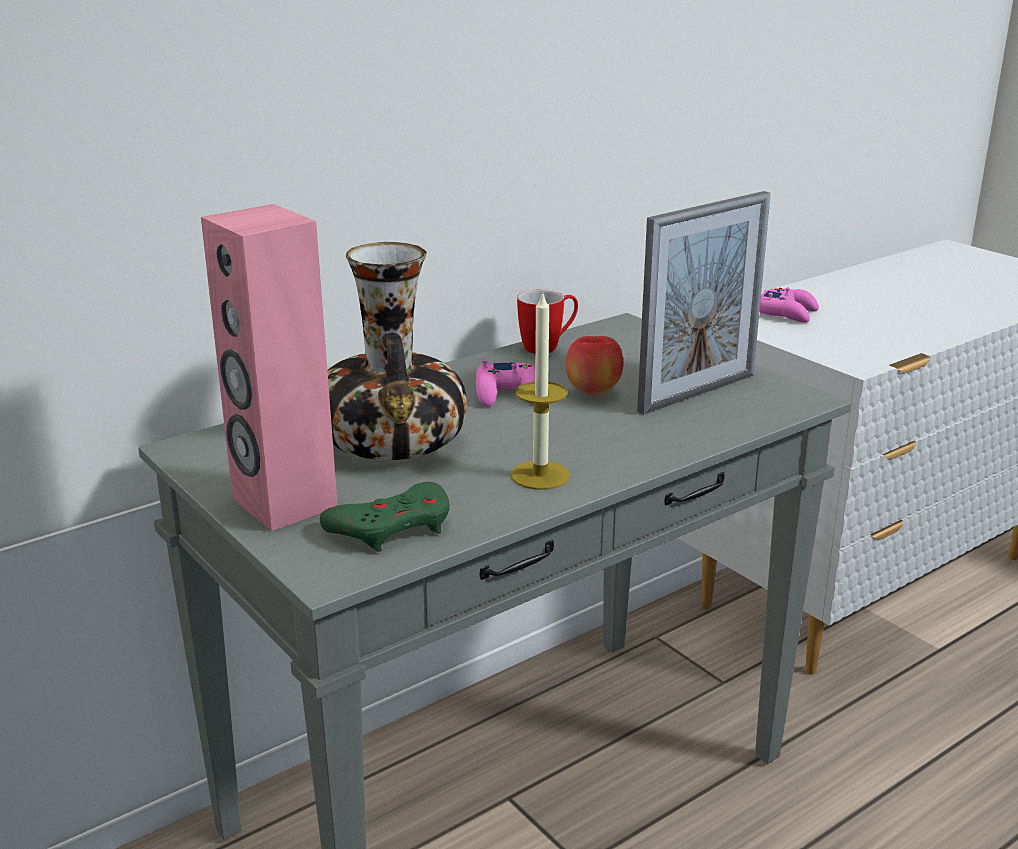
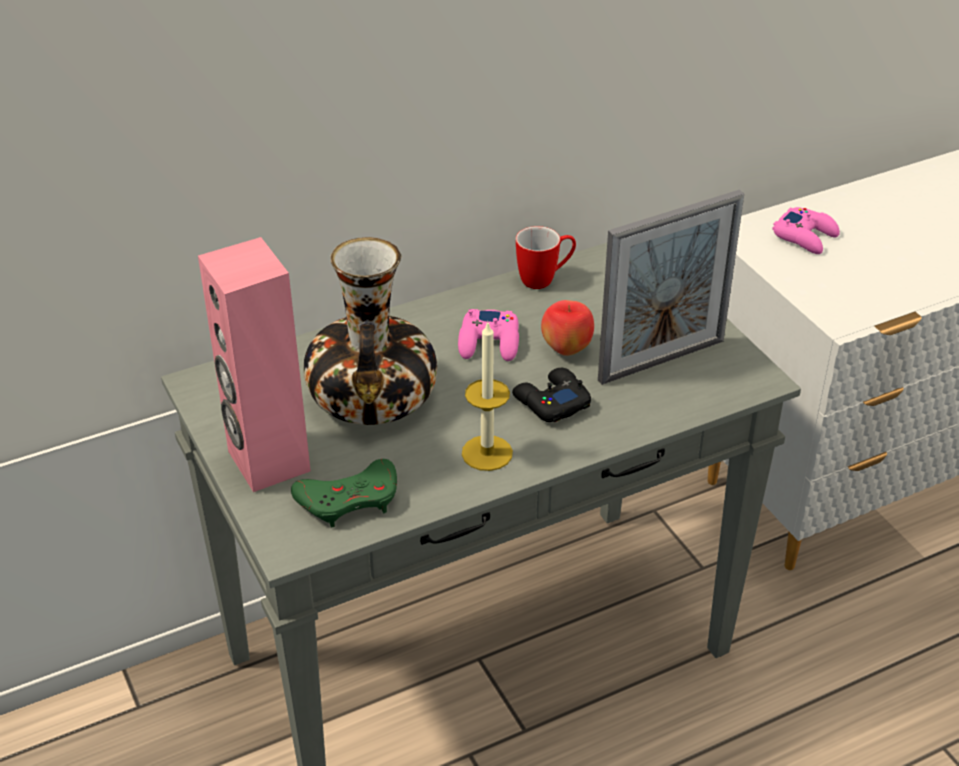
camera: 10 degrees right, 15 degrees up
none -> black game controller [512,368,591,422]

